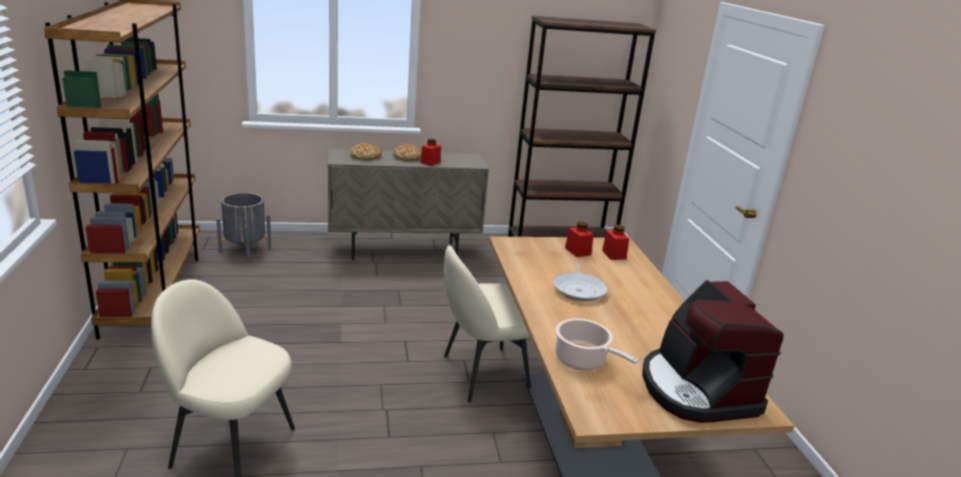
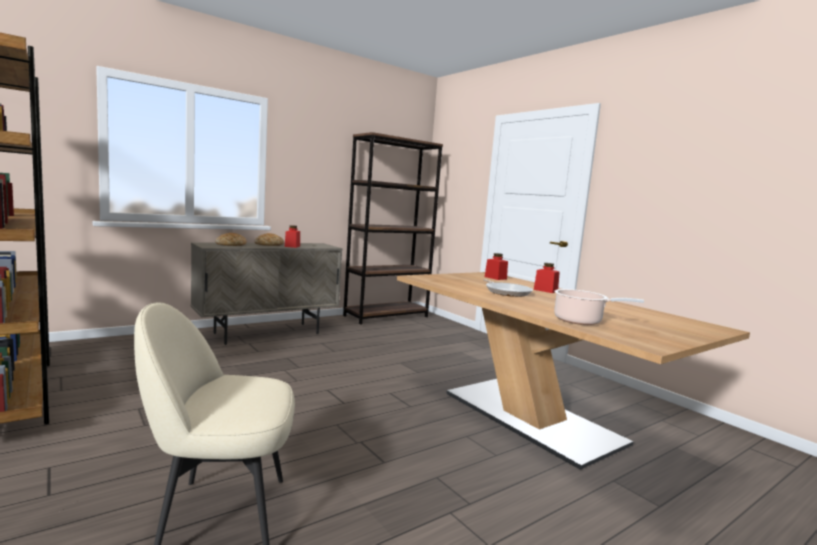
camera: 25 degrees left, 15 degrees down
grey planter [217,193,271,261] -> none
beige chair [444,245,531,403] -> none
red jar [565,221,594,257] -> red jar moved to [534,263,560,293]
coffee machine [642,280,784,423] -> none

